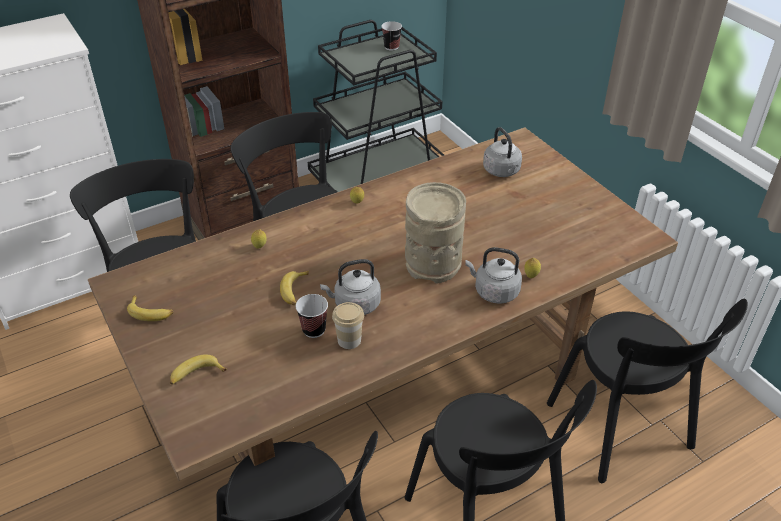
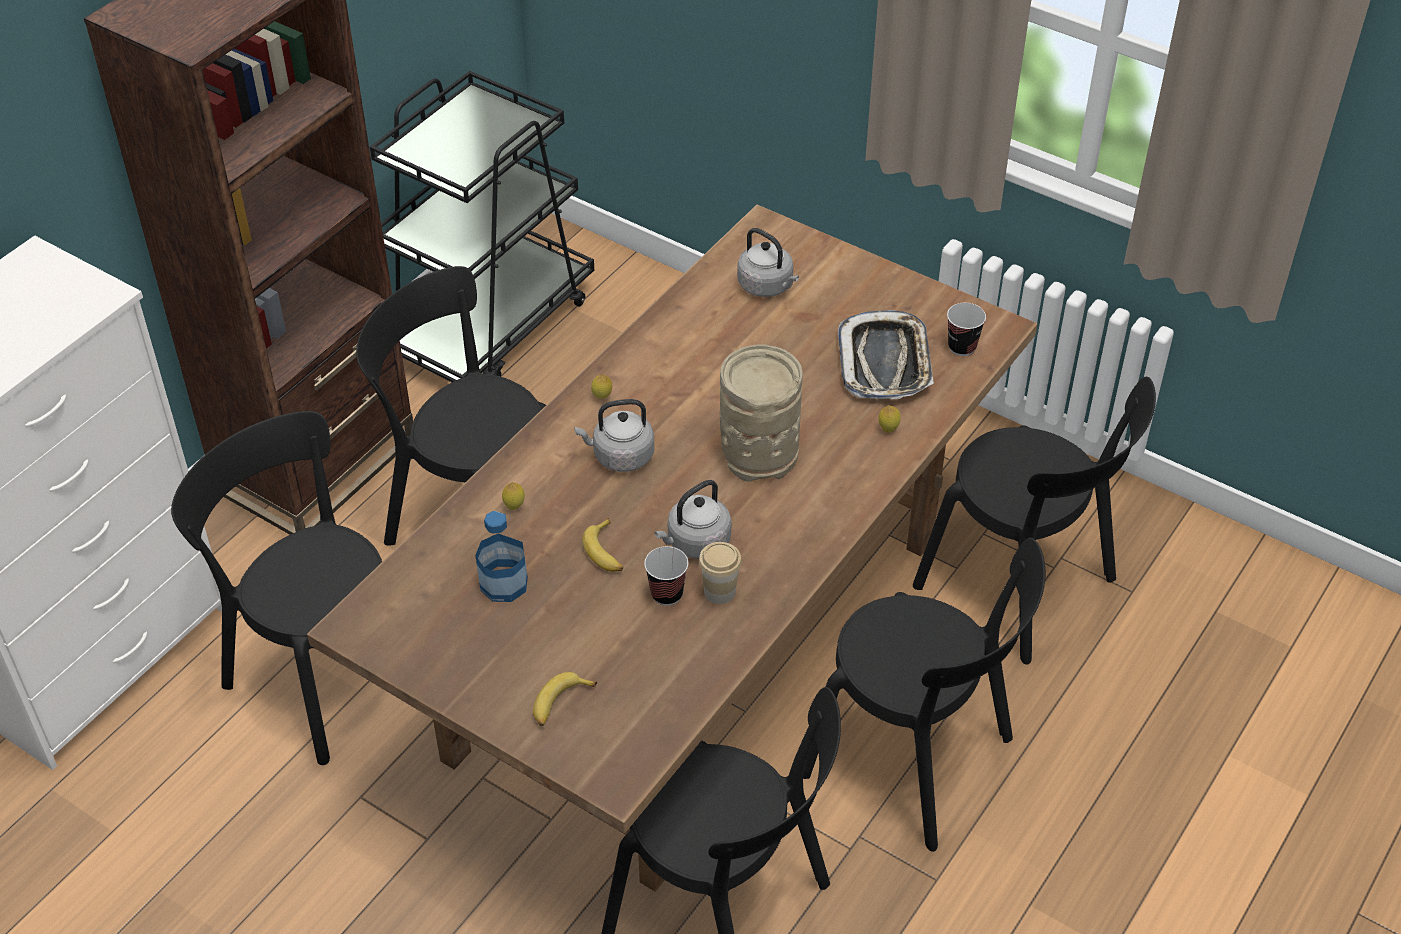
camera: 25 degrees left, 5 degrees up
banana [127,296,173,321] -> none
cup [381,21,402,51] -> cup moved to [947,303,986,356]
grey kettle [465,247,522,304] -> grey kettle moved to [574,399,654,472]
none -> bottle [475,511,528,602]
none -> tray [838,310,934,399]

